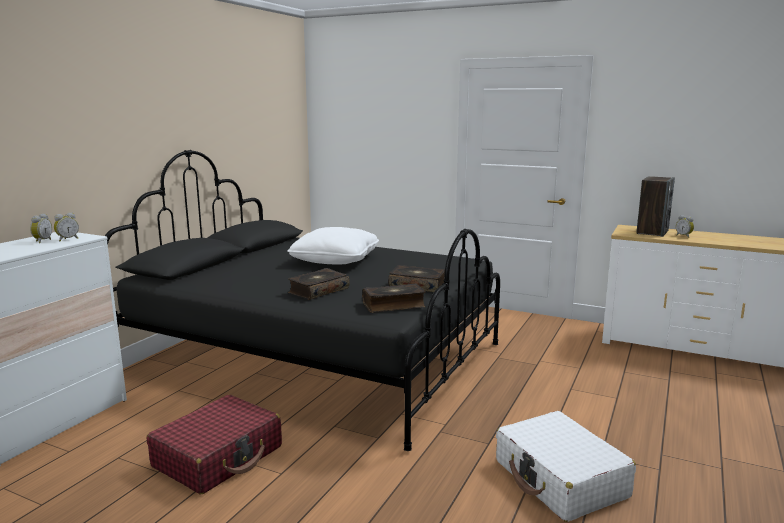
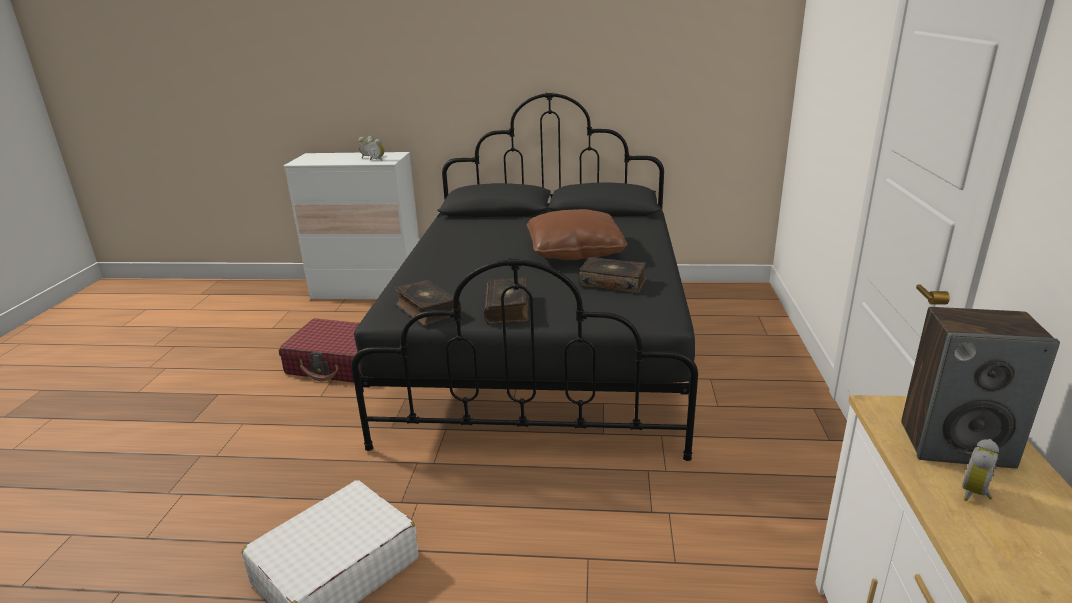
camera: 70 degrees right, 10 degrees up
white pillow [288,227,379,264] -> brown pillow [527,209,627,260]
book [288,268,350,300] -> book moved to [579,257,646,293]

